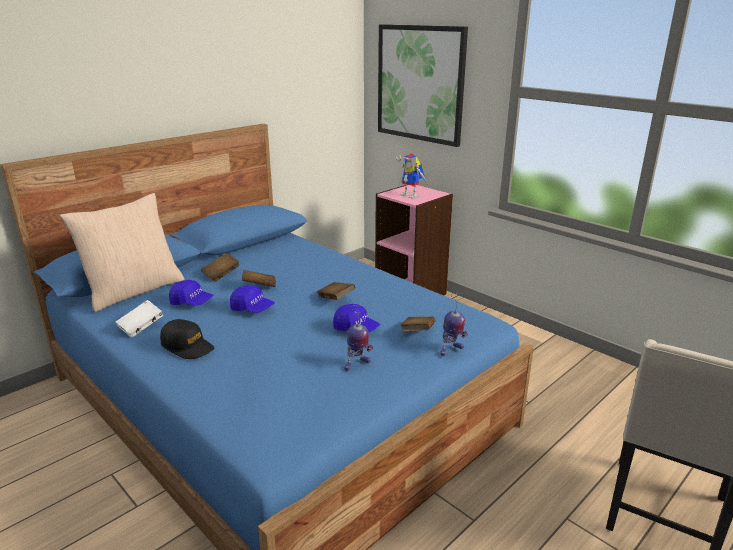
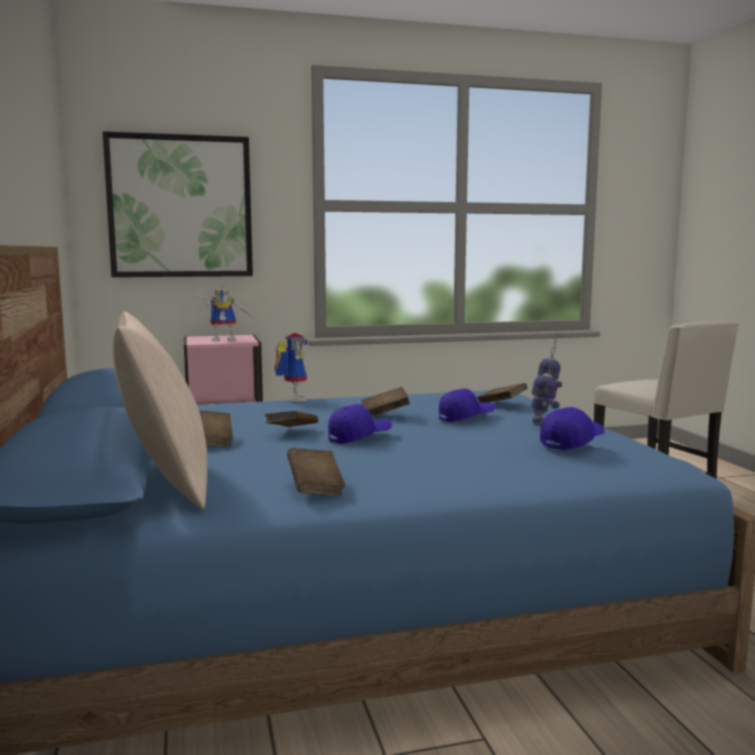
camera: 60 degrees left, 15 degrees down
white book [116,300,163,337] -> brown book [287,448,345,495]
black cap [160,319,214,359] -> none
blue cap [169,280,214,305] -> blue cap moved to [540,407,605,450]
none -> toy robot [274,333,308,402]

